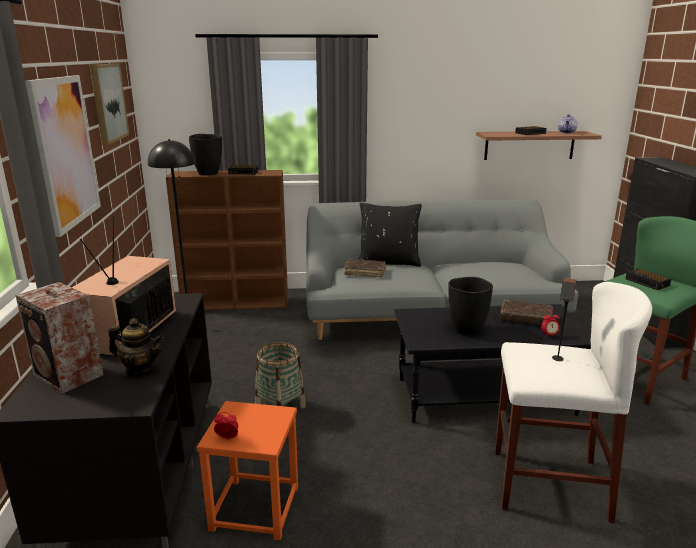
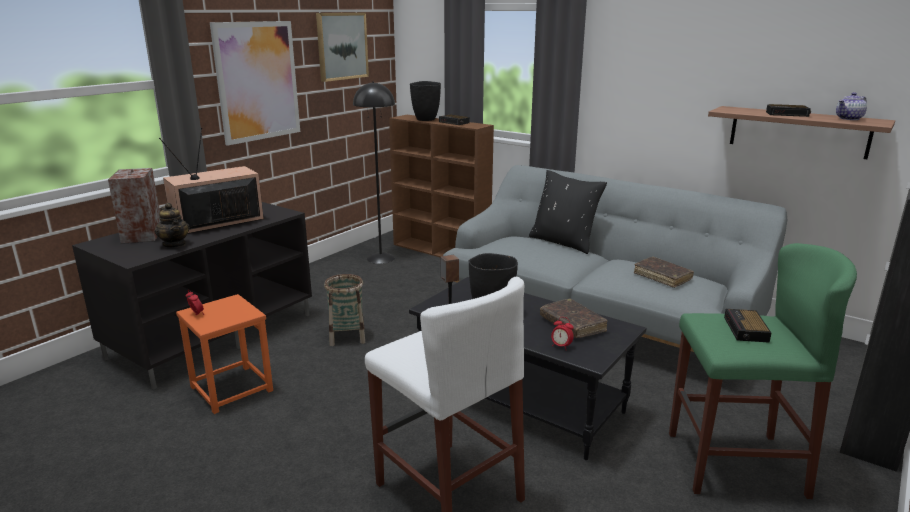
camera: 40 degrees right, 0 degrees up
brown book [344,259,386,278] -> brown book moved to [634,257,694,288]

